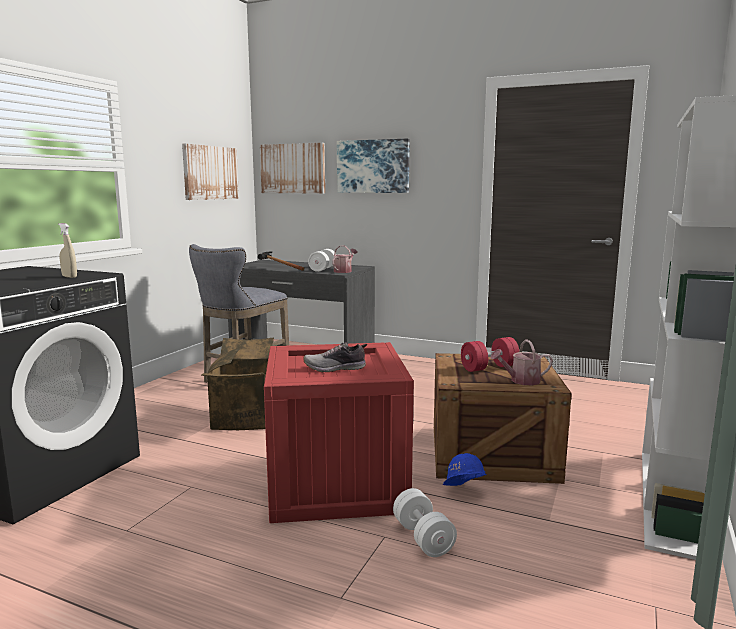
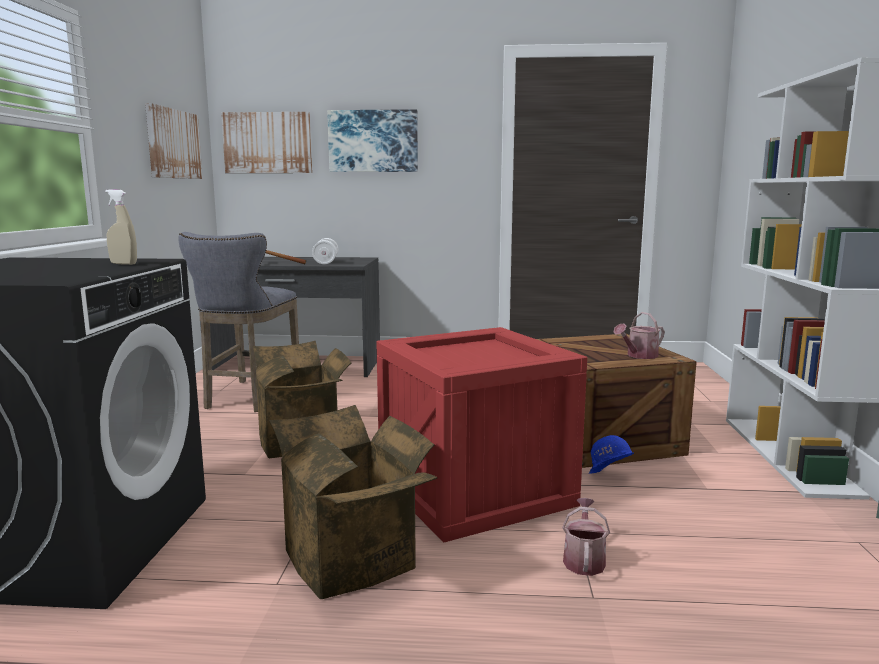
camera: 20 degrees left, 0 degrees up
shoe [303,342,367,372] -> none
watering can [332,245,357,273] -> watering can moved to [562,498,610,576]
white dumbbell [393,488,457,557] -> none
red dumbbell [461,337,519,372] -> none
none -> cardboard box [269,405,438,599]

